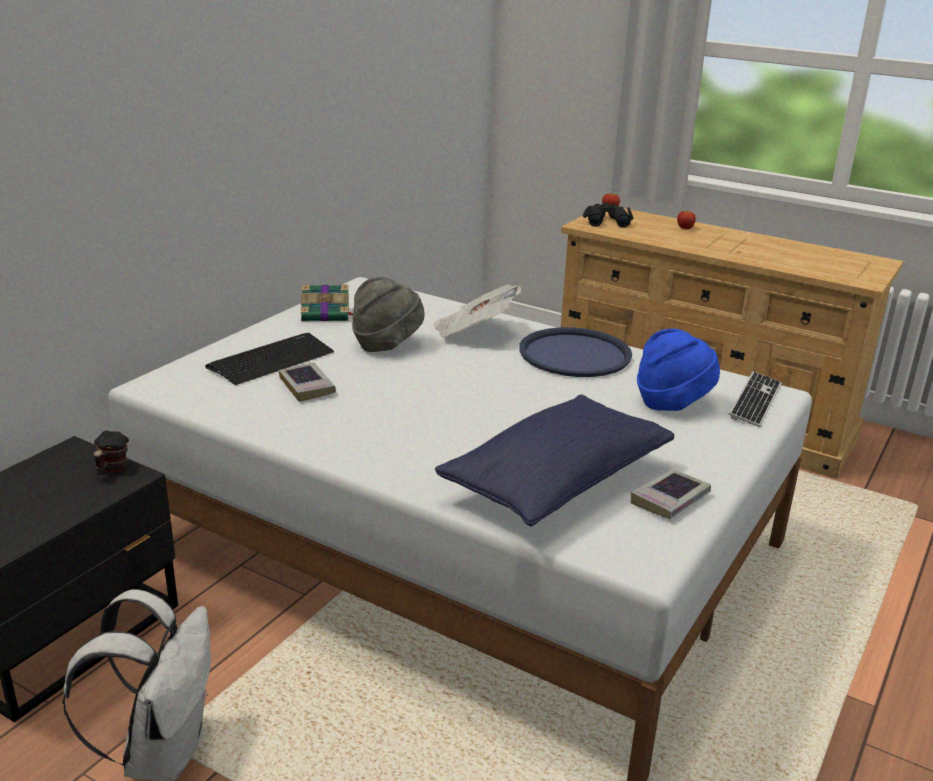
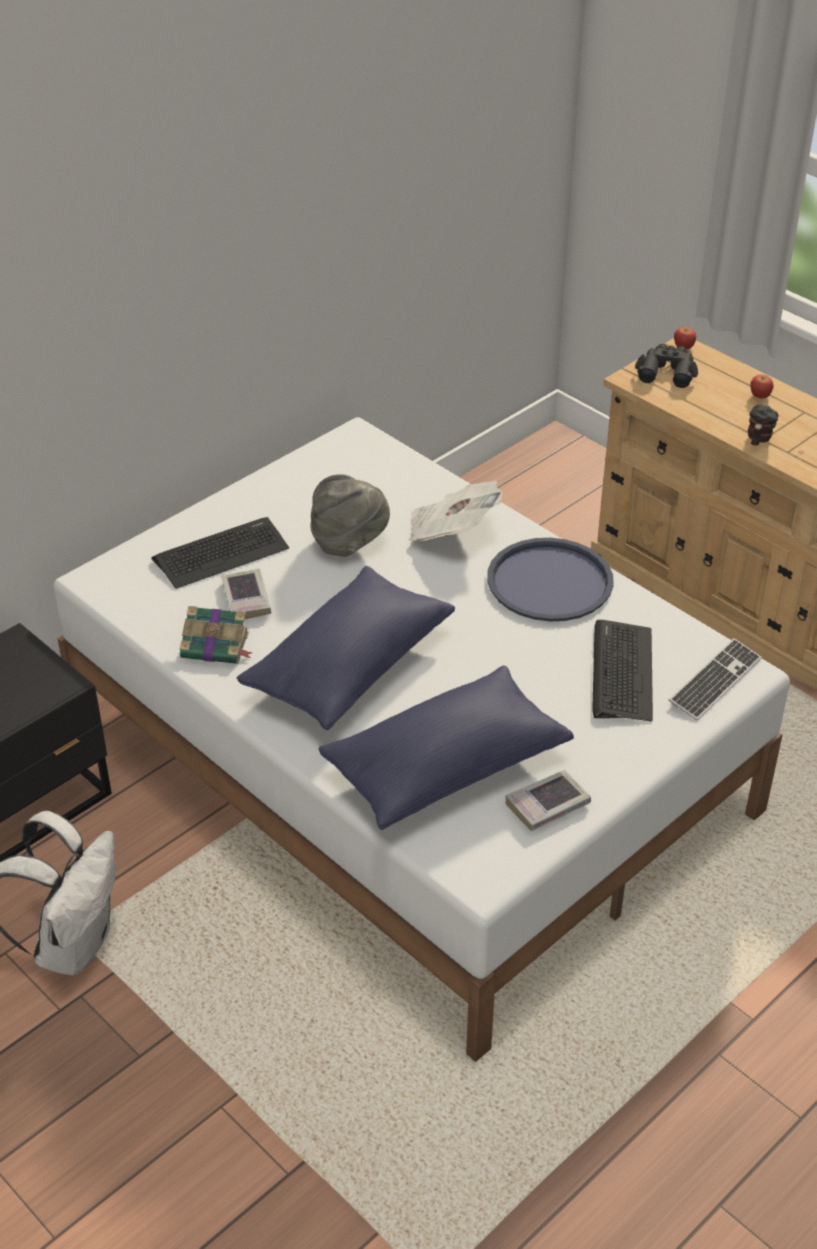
camera: 15 degrees right, 15 degrees up
mug [94,431,129,475] -> mug moved to [748,404,778,446]
book [301,285,353,321] -> book moved to [180,606,253,664]
blue hat [637,328,720,411] -> keyboard [592,620,653,721]
none -> blue pillow [237,566,455,730]

